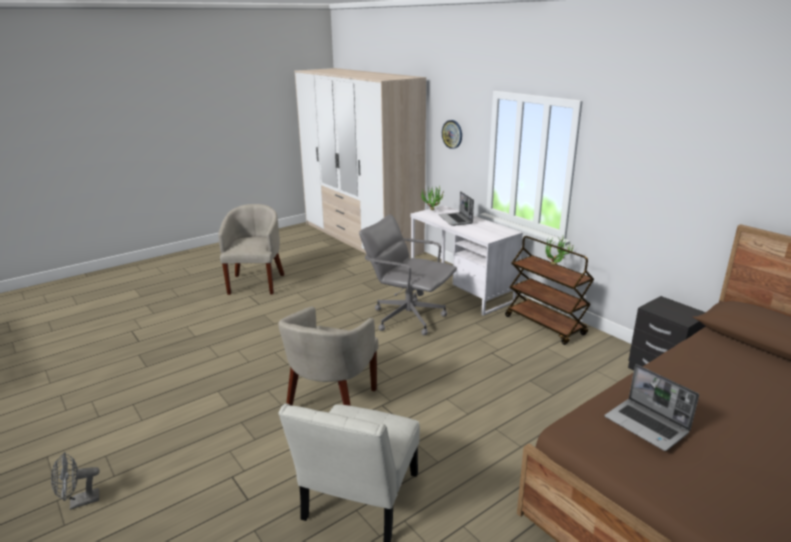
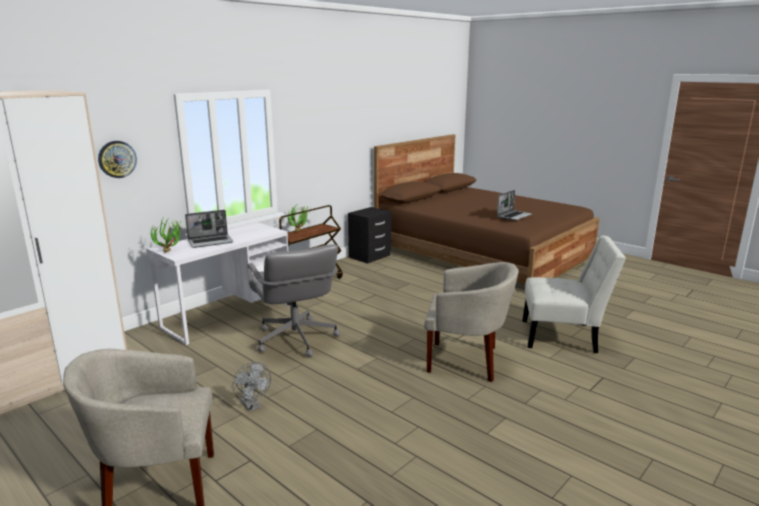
camera: 100 degrees left, 5 degrees down
grey fan [51,452,100,510] -> grey fan moved to [232,362,271,412]
grey office chair [359,214,457,335] -> grey office chair turned 45 degrees counterclockwise [247,244,340,357]

